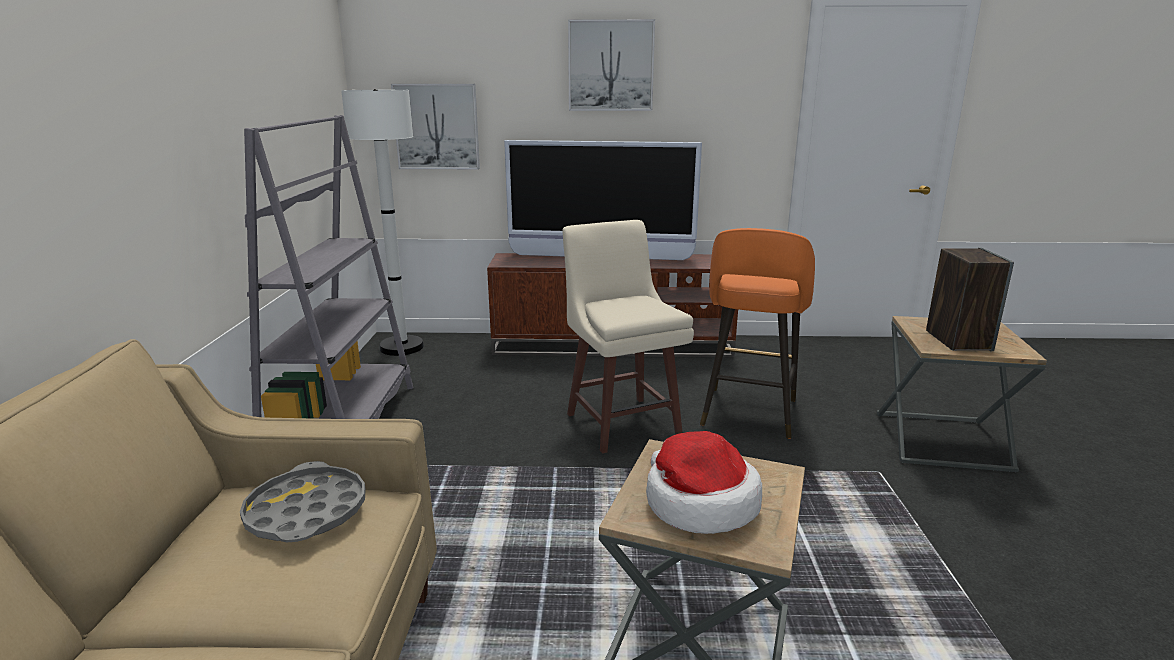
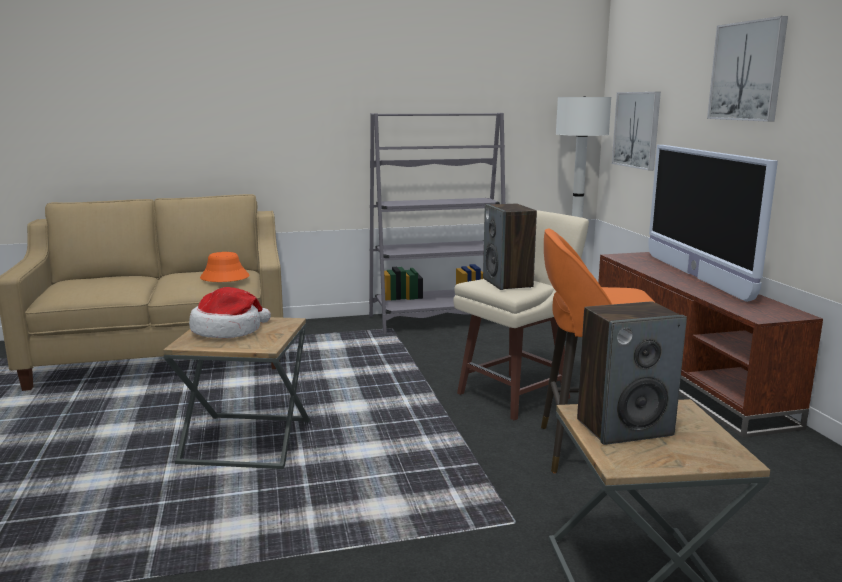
camera: 75 degrees right, 5 degrees down
grey tray [240,461,366,542] -> orange hat [200,252,250,282]
none -> speaker [483,204,537,290]

